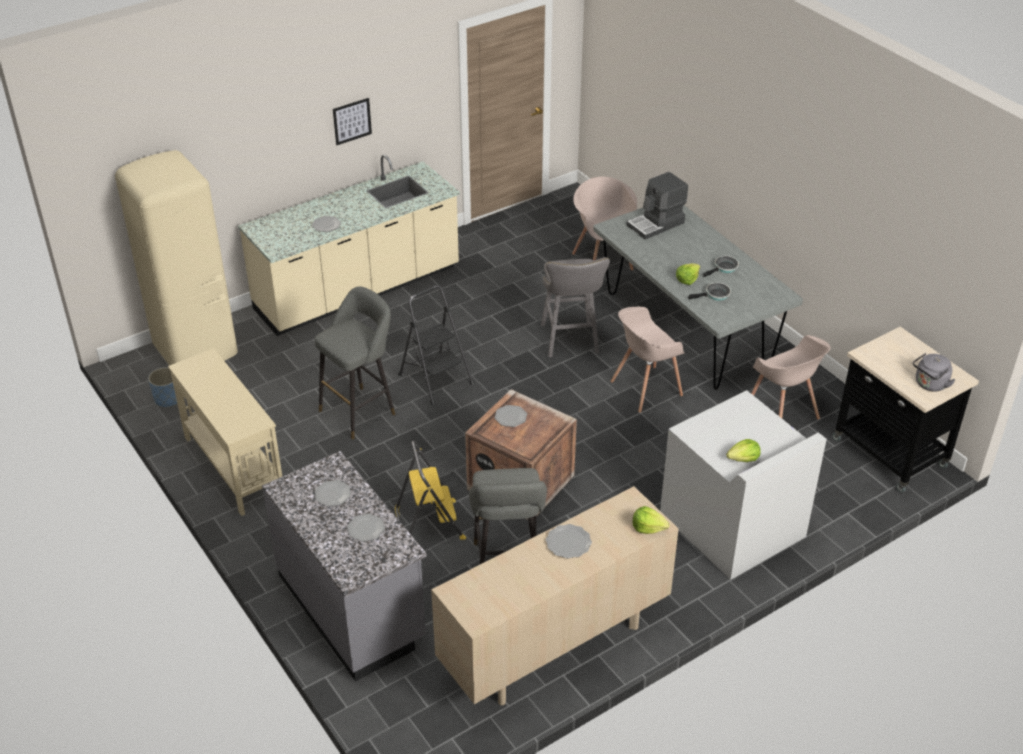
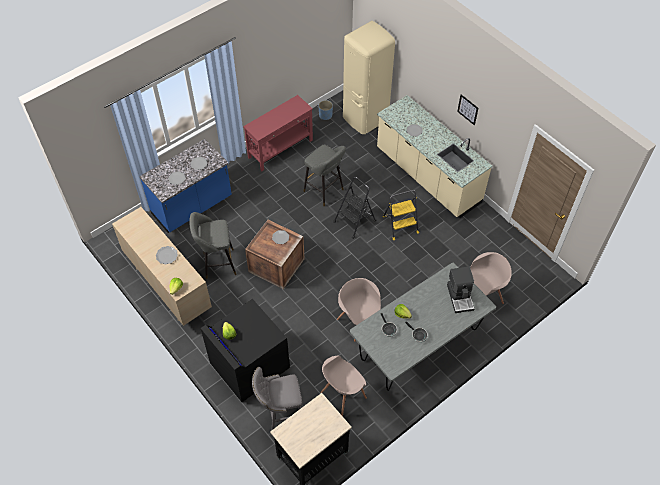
camera: 85 degrees right, 15 degrees up
beige console table [168,348,282,516] -> red console table [243,95,313,172]
grey counter [262,451,427,681] -> blue counter [139,139,232,233]
yellow step ladder [395,441,466,539] -> yellow step ladder moved to [383,190,419,240]
grey stool [541,257,610,357] -> grey stool moved to [252,367,302,431]
coffee machine [627,172,688,239] -> coffee machine turned 150 degrees counterclockwise [447,266,475,313]
white washing machine [660,390,827,580] -> black washing machine [200,299,290,402]
grey kettle [913,353,955,392] -> none

